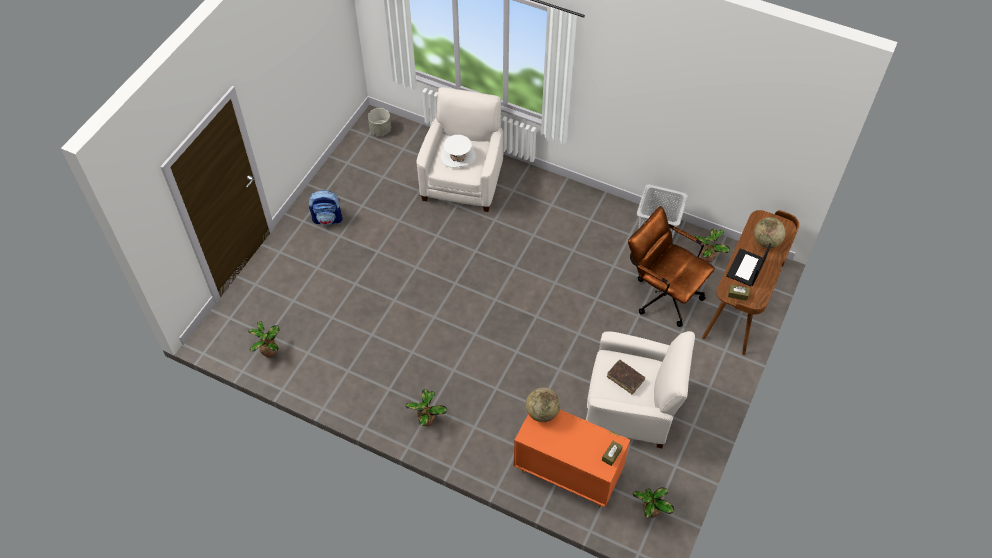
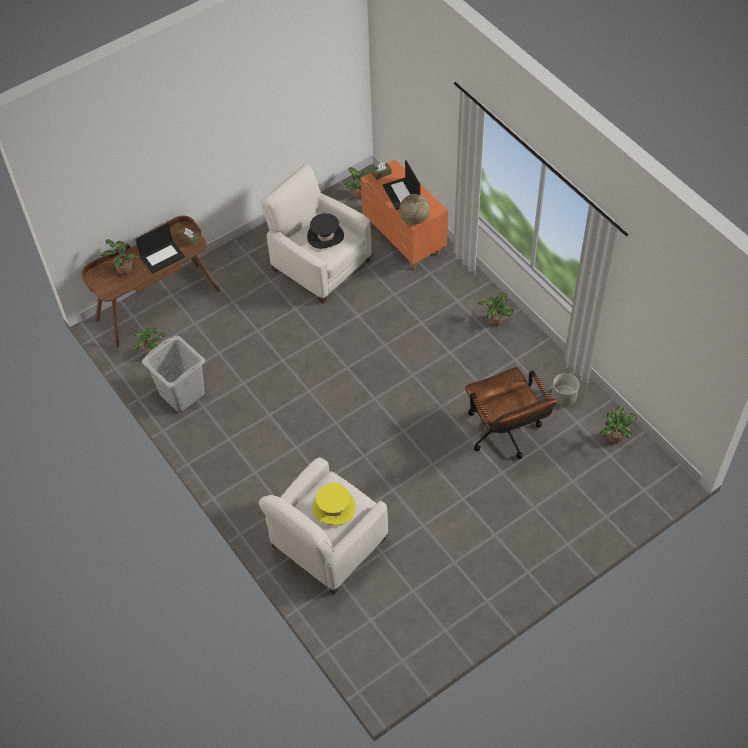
camera: 150 degrees left, 0 degrees up
backpack [309,190,342,225] -> none
grey planter [368,108,391,136] -> grey planter moved to [551,373,579,406]
white hat [441,135,476,168] -> yellow hat [313,483,356,525]
brown book [607,360,645,394] -> black hat [307,213,344,249]
brown office chair [628,206,715,327] -> brown office chair moved to [465,367,558,459]
globe [754,217,786,248] -> potted plant [100,239,138,275]
none -> laptop [383,160,420,210]

